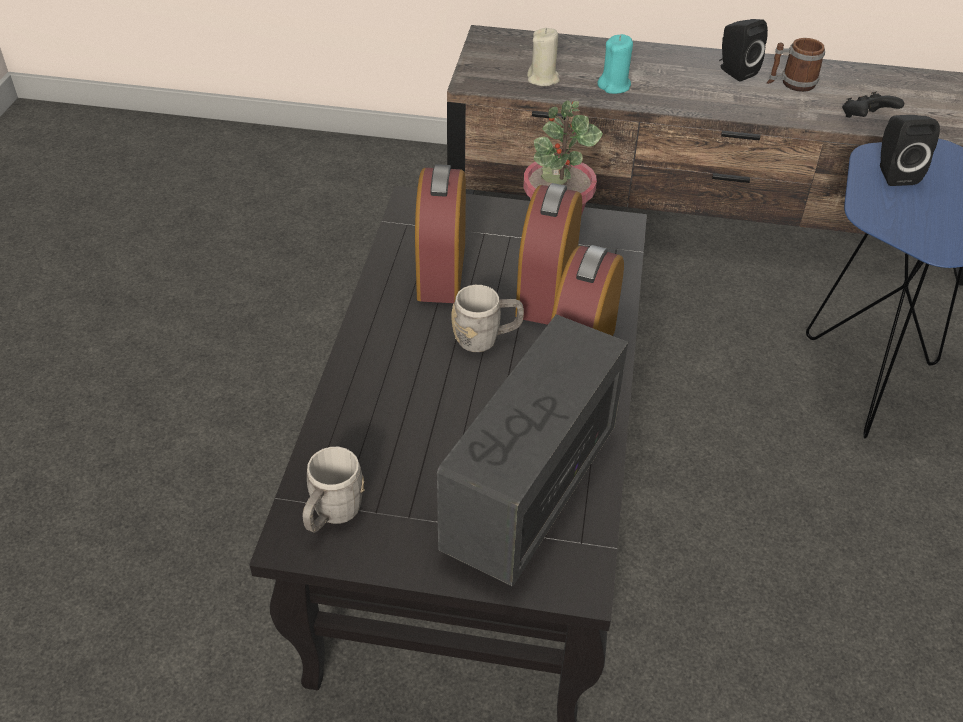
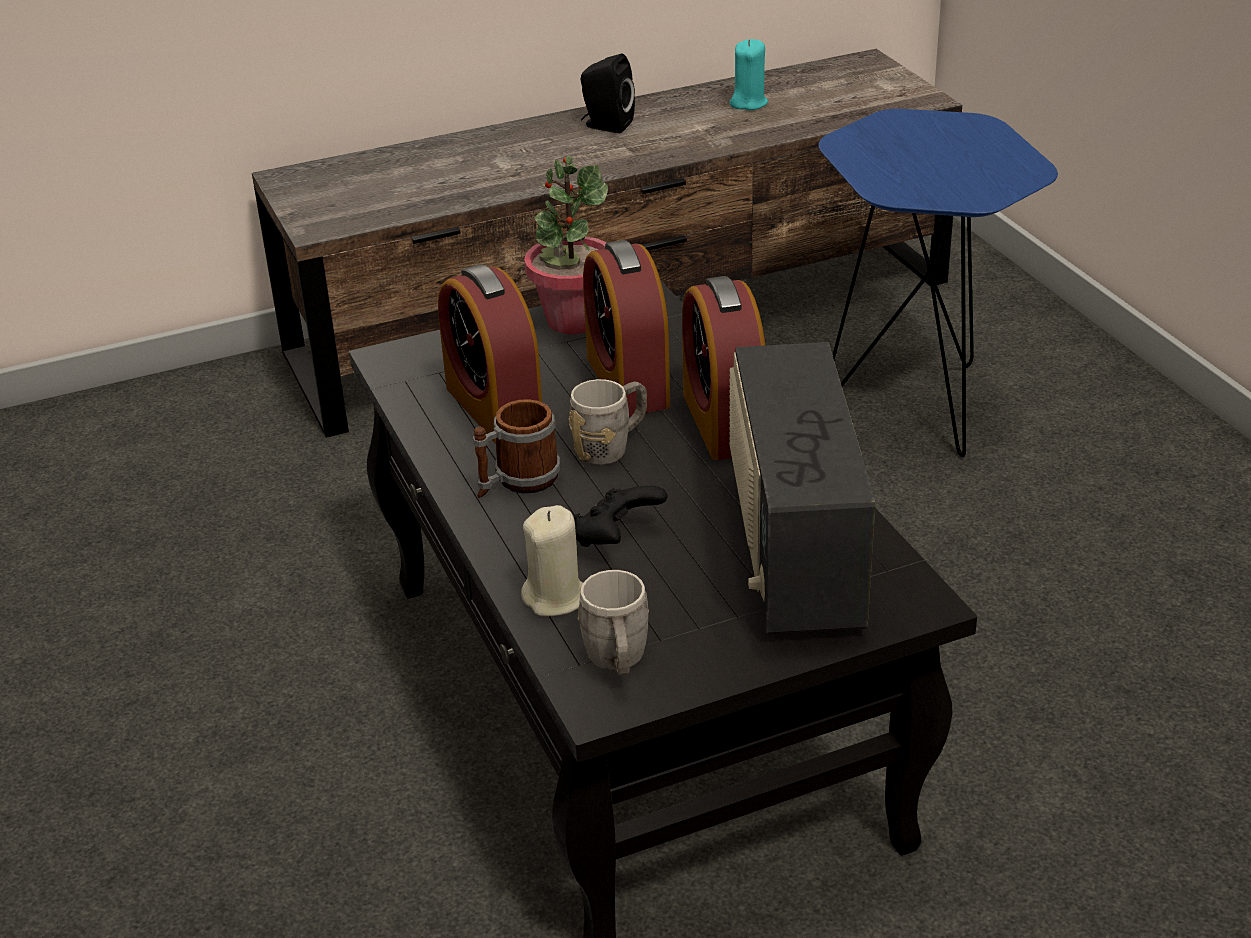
camera: 30 degrees left, 10 degrees down
beige candle [527,28,560,86] -> beige candle moved to [521,505,583,616]
turquoise candle [597,34,633,94] -> turquoise candle moved to [729,39,768,110]
mug [767,38,825,92] -> mug moved to [473,399,560,498]
black game controller [842,91,904,118] -> black game controller moved to [573,486,667,547]
black speaker [880,115,940,186] -> none

